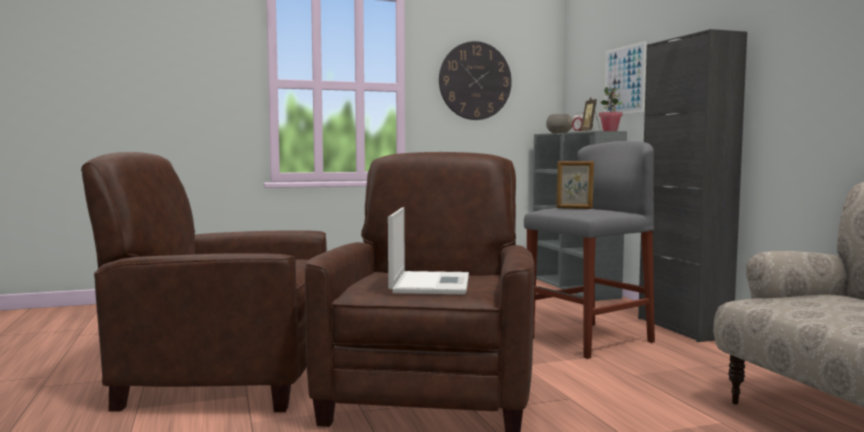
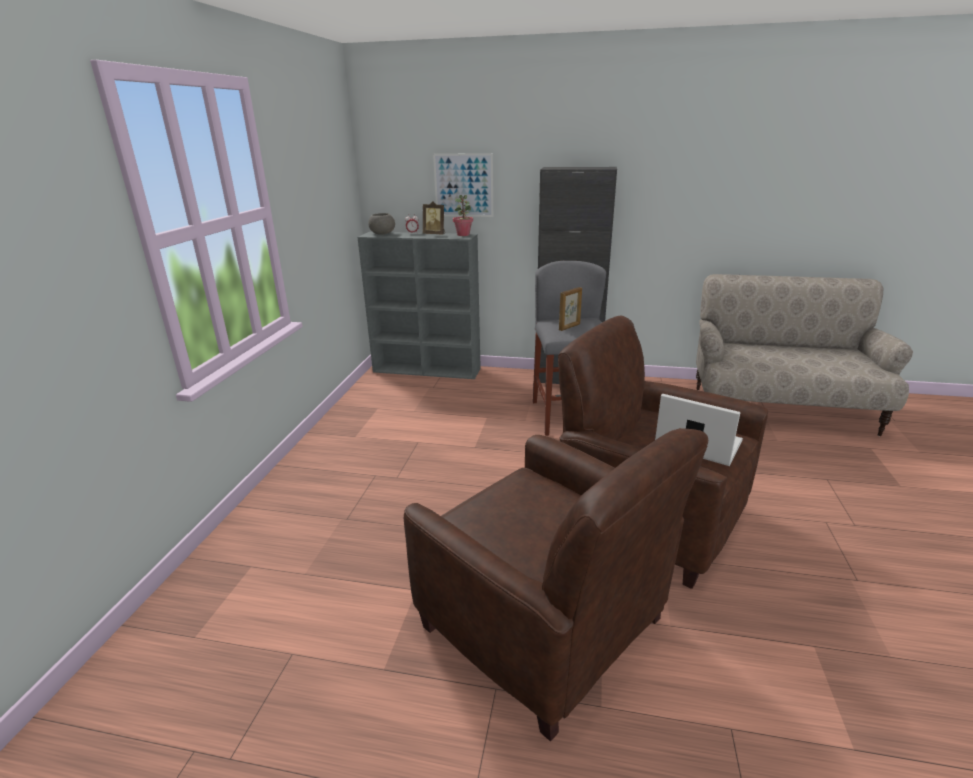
camera: 60 degrees left, 20 degrees up
brown armchair [81,152,327,412] -> brown armchair turned 75 degrees counterclockwise [404,428,708,742]
wall clock [439,41,512,120] -> none

